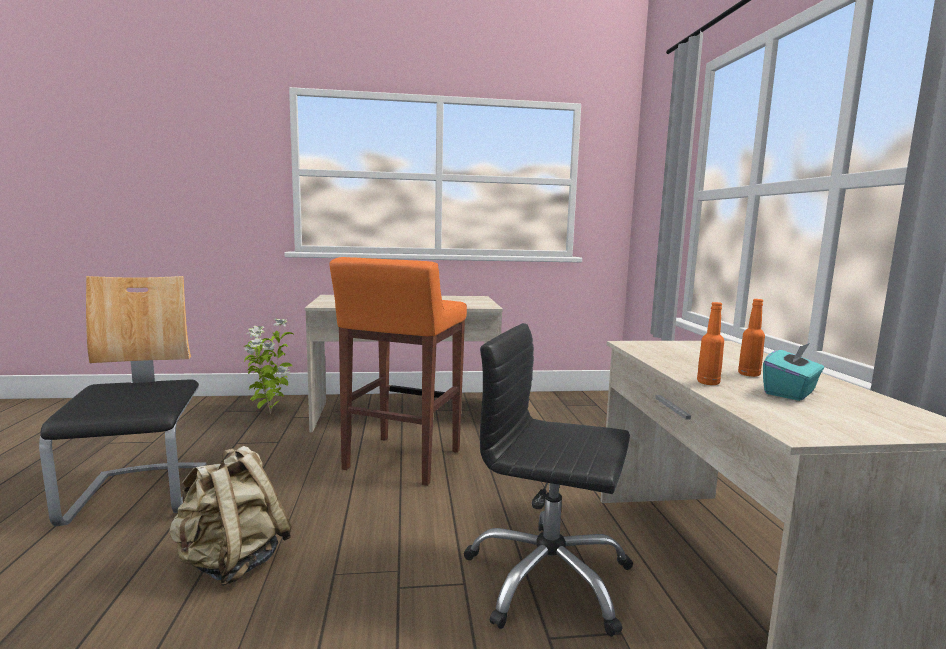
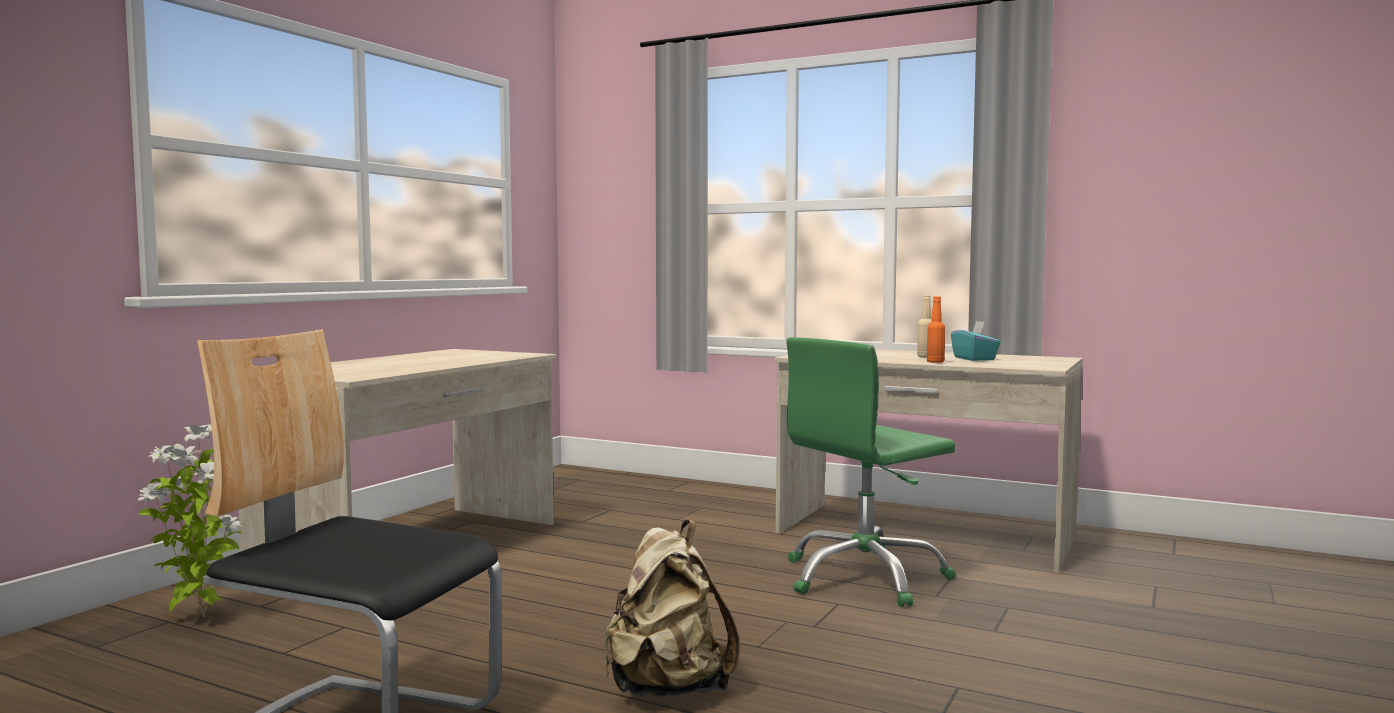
camera: 55 degrees left, 5 degrees down
orange stool [330,257,467,486] -> none
black office chair [464,323,633,636] -> green office chair [786,337,956,607]
orange bottle [738,299,765,377] -> beige bottle [917,295,932,358]

